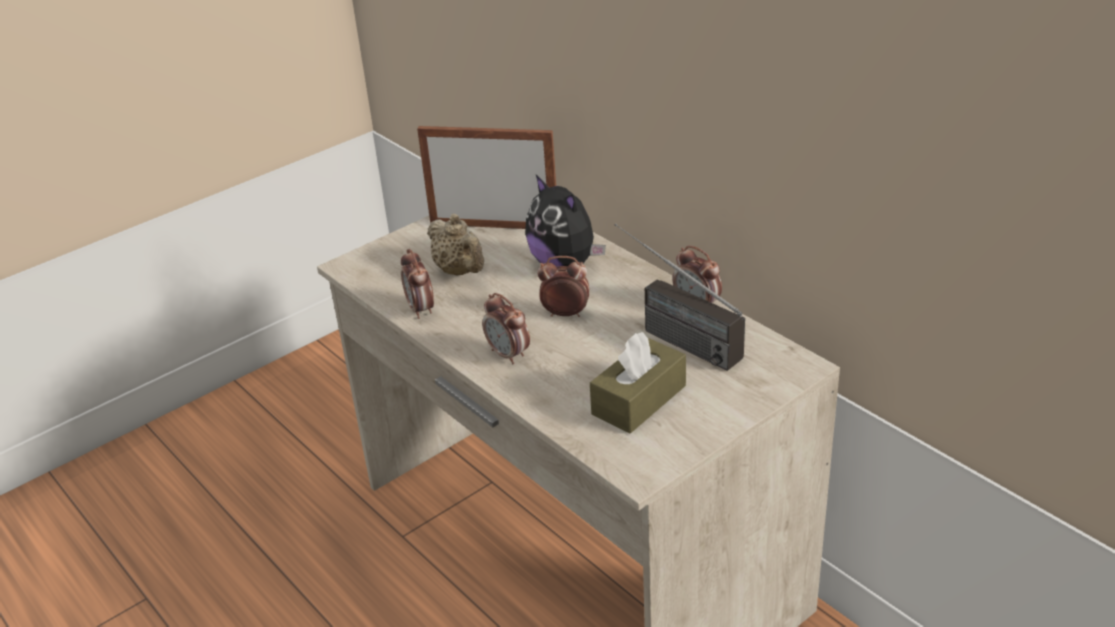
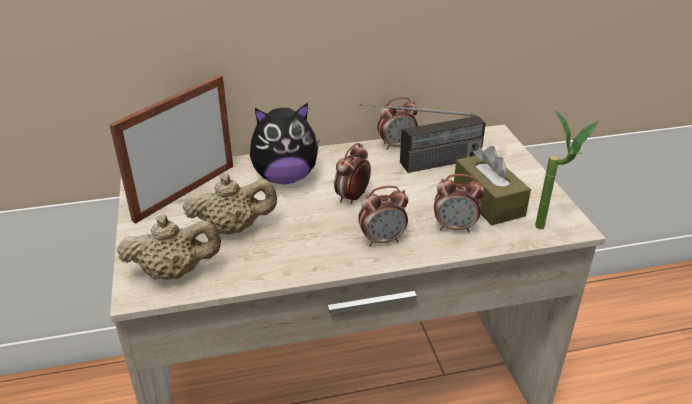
camera: 65 degrees left, 0 degrees up
alarm clock [401,249,434,319] -> alarm clock moved to [434,174,484,233]
none -> beige teapot [117,215,221,280]
none -> potted plant [535,110,598,229]

